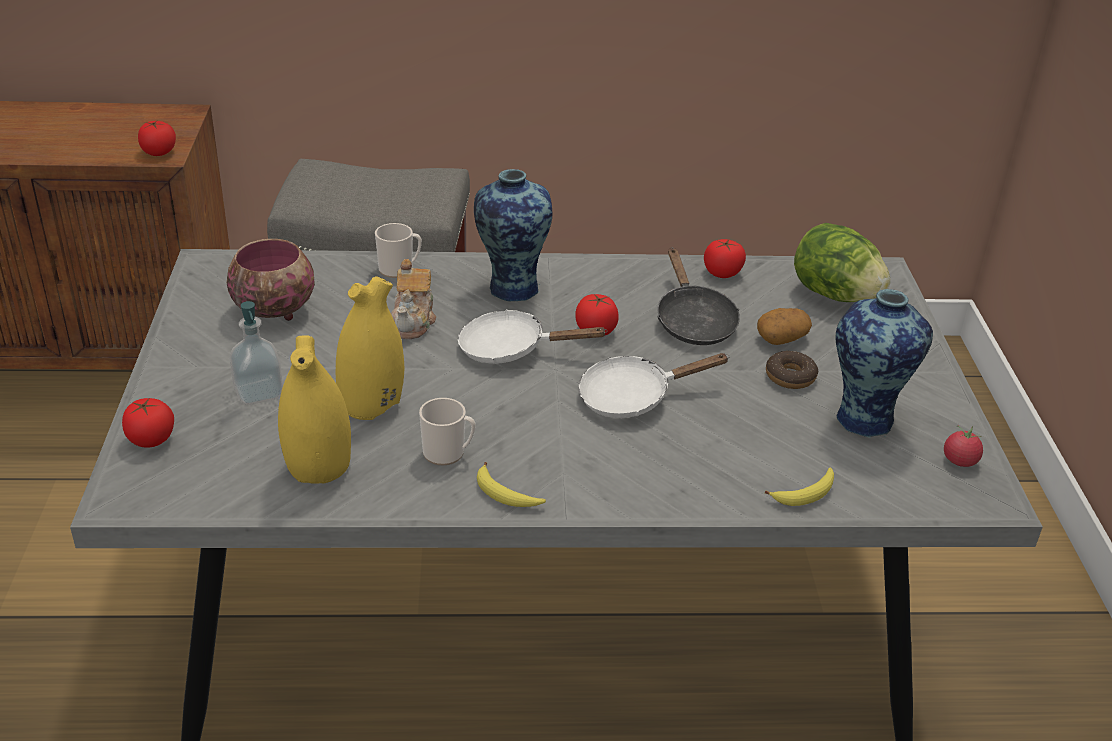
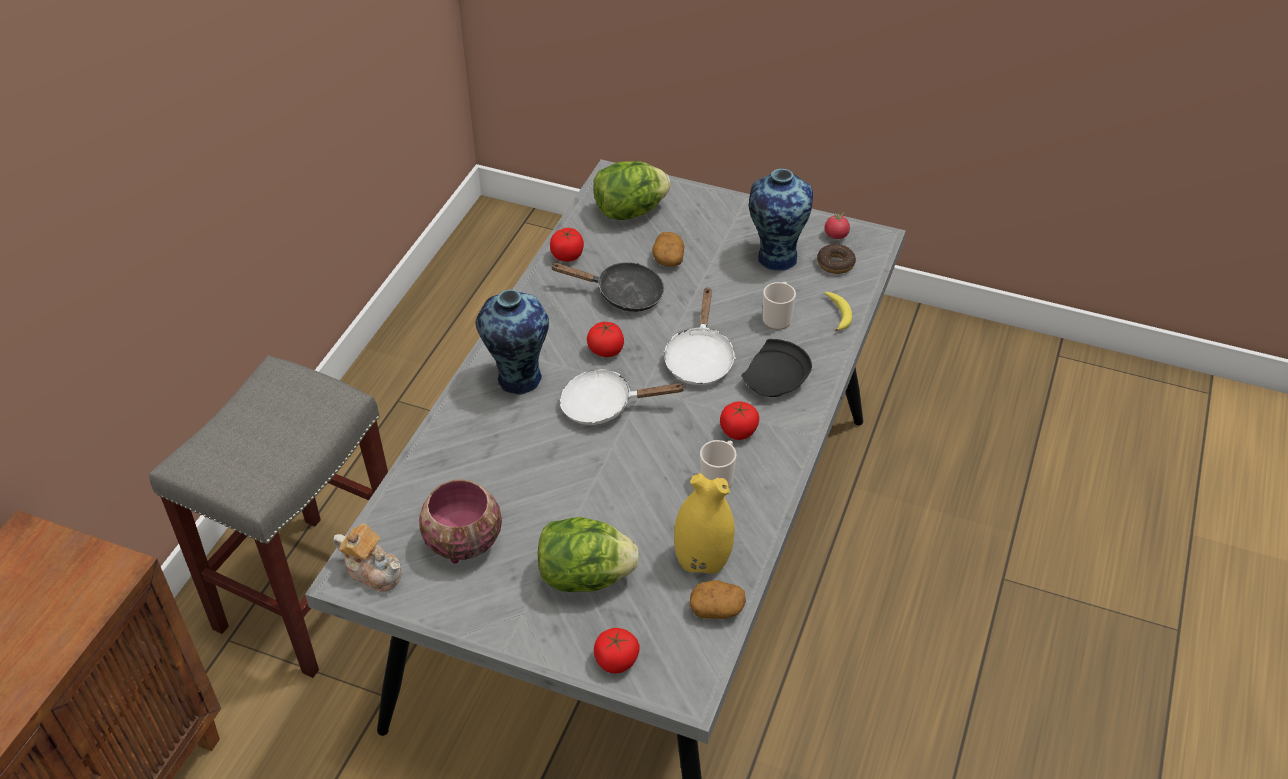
camera: 65 degrees left, 10 degrees up
tomato [138,121,176,156] -> tomato moved to [720,401,759,440]
soap dispenser [229,301,283,405] -> lettuce [538,517,639,592]
yellow vase [336,276,404,420] -> none
mug [375,223,422,278] -> mug moved to [763,282,796,330]
teapot [391,259,436,339] -> teapot moved to [333,524,402,592]
white frying pan [458,309,608,364] -> white frying pan turned 60 degrees clockwise [560,369,686,425]
banana [477,462,546,507] -> none
donut [766,351,818,389] -> donut moved to [817,244,856,274]
none -> potato [690,580,746,619]
none -> black plate [742,339,812,397]

